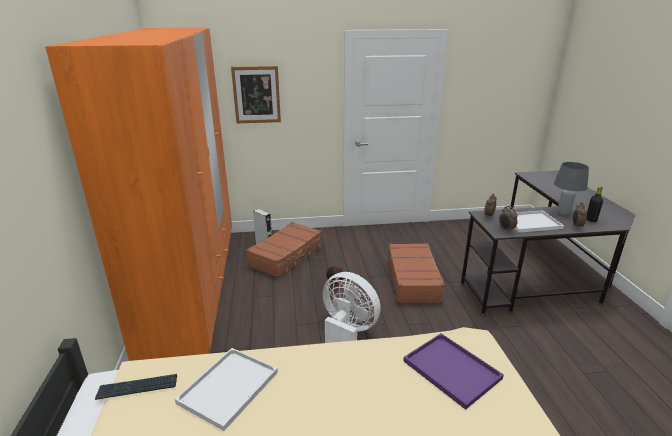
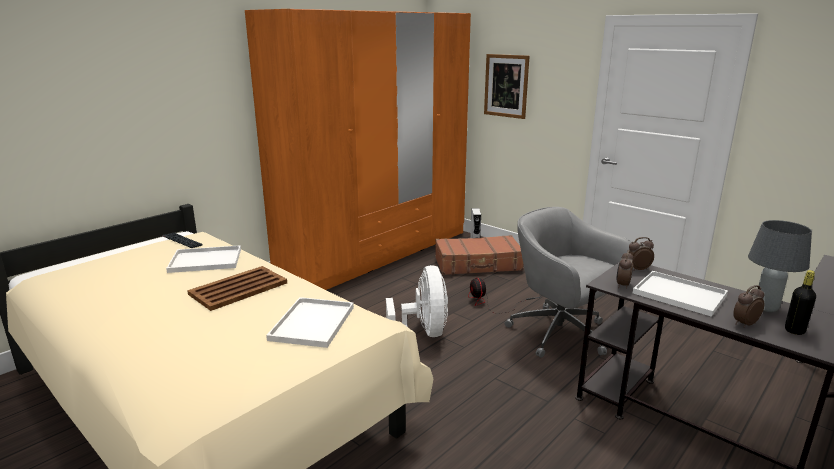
camera: 50 degrees right, 5 degrees down
brown suitcase [388,243,445,303] -> grey office chair [505,207,632,358]
purple tray [403,333,504,410] -> white tray [266,297,354,348]
none -> brown tray [187,266,287,311]

